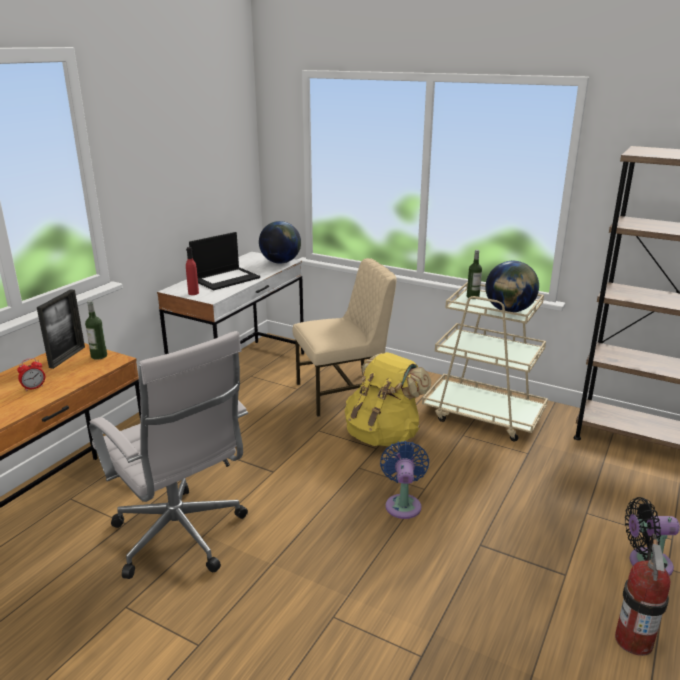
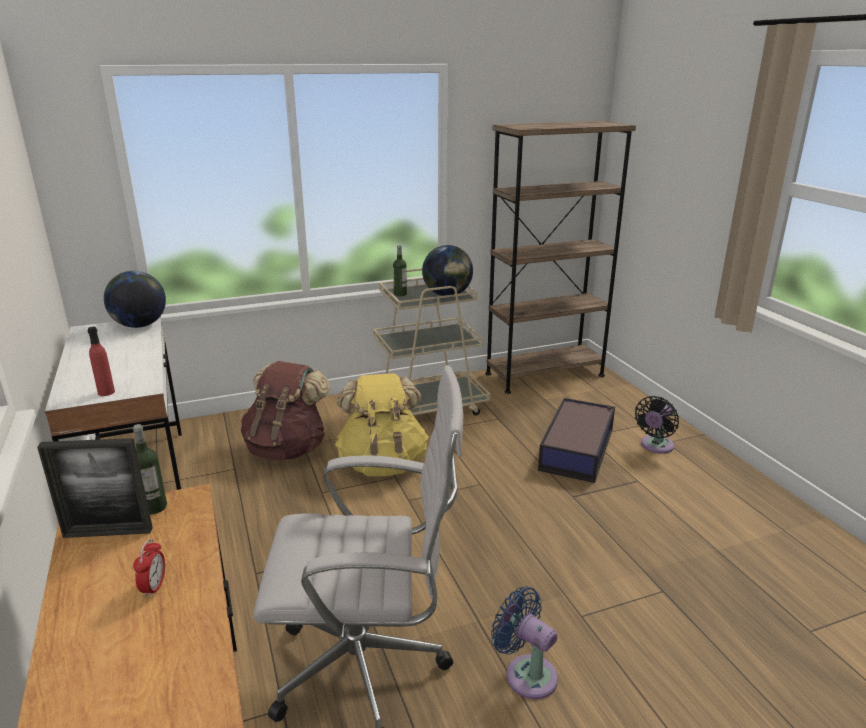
camera: 50 degrees left, 0 degrees up
picture frame [37,289,85,369] -> picture frame turned 120 degrees clockwise [37,438,153,538]
laptop [189,232,260,291] -> none
beige chair [292,258,396,417] -> brown backpack [241,361,330,461]
blue fan [380,441,429,519] -> blue fan moved to [491,586,558,699]
fire extinguisher [615,534,670,656] -> none
none -> storage box [538,398,615,483]

